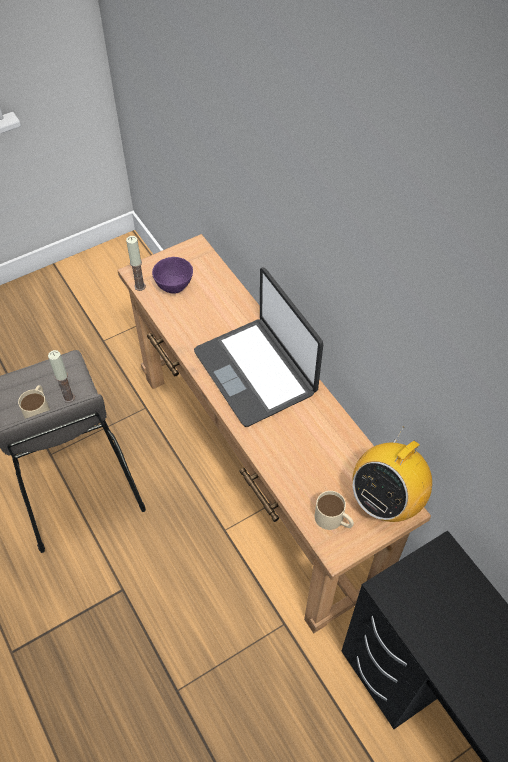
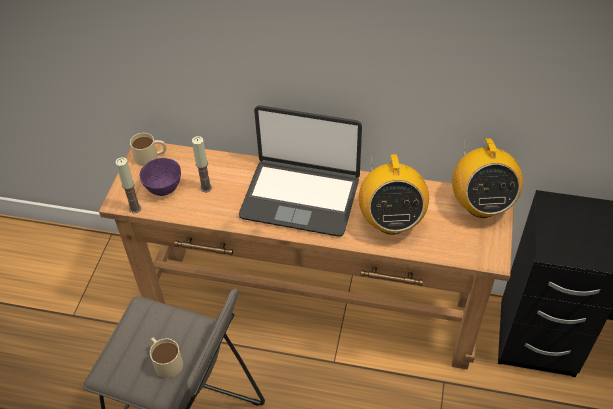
camera: 45 degrees left, 5 degrees down
candle [48,350,75,403] -> candle moved to [192,136,212,192]
beige mug [315,491,354,530] -> beige mug moved to [130,133,166,166]
none -> radio [359,153,429,235]

